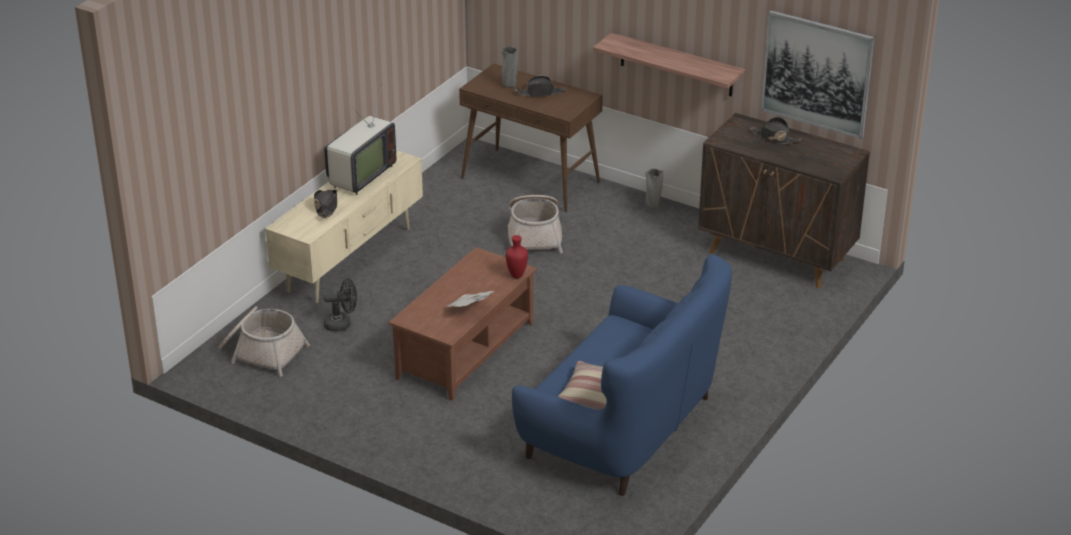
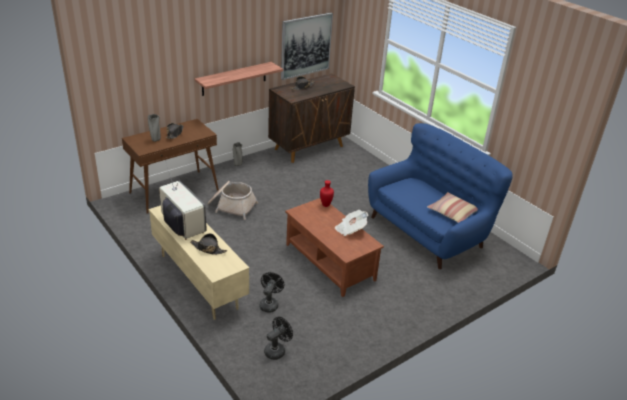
camera: 70 degrees left, 0 degrees up
basket [218,306,310,377] -> black fan [264,317,293,360]

